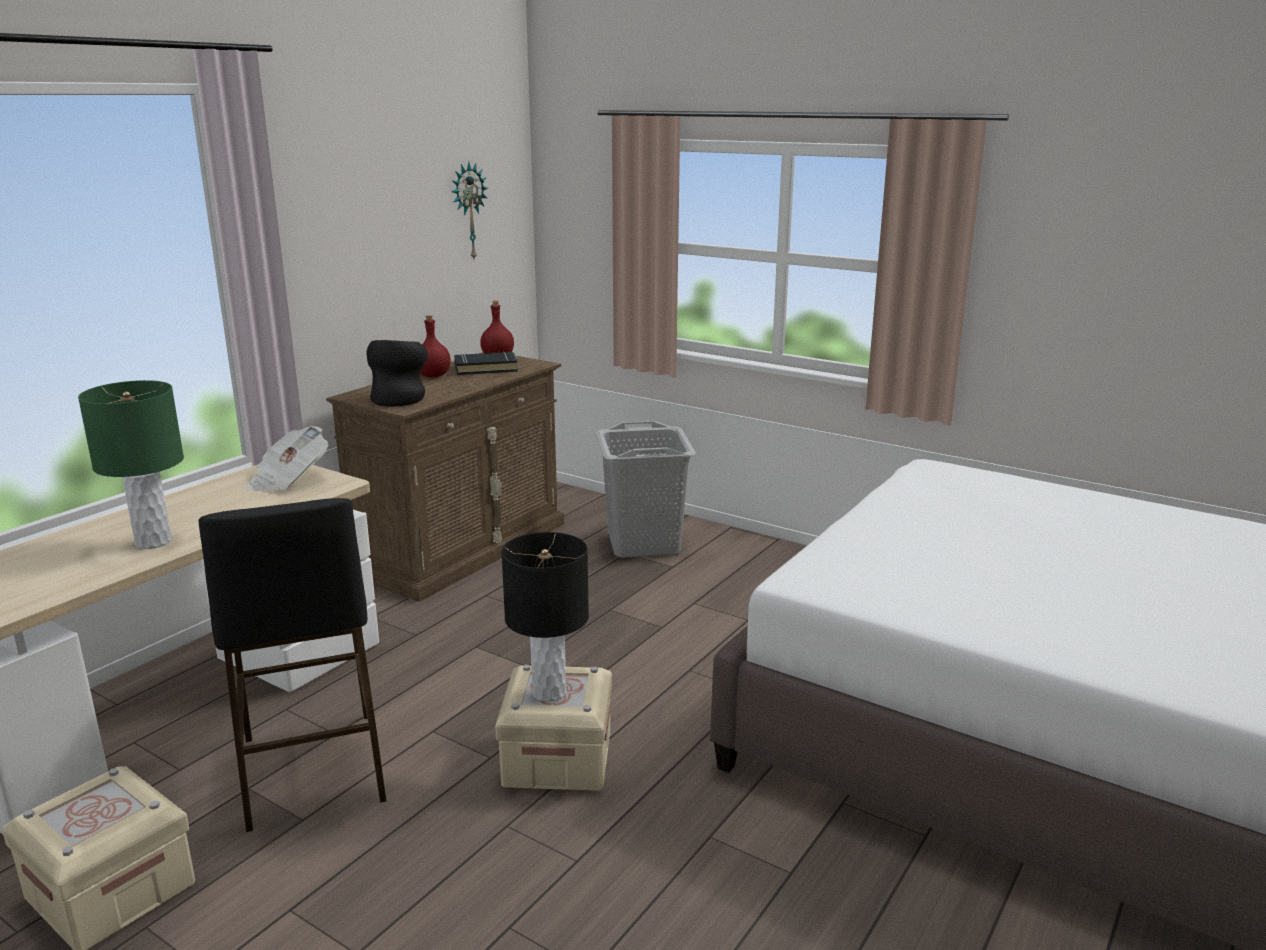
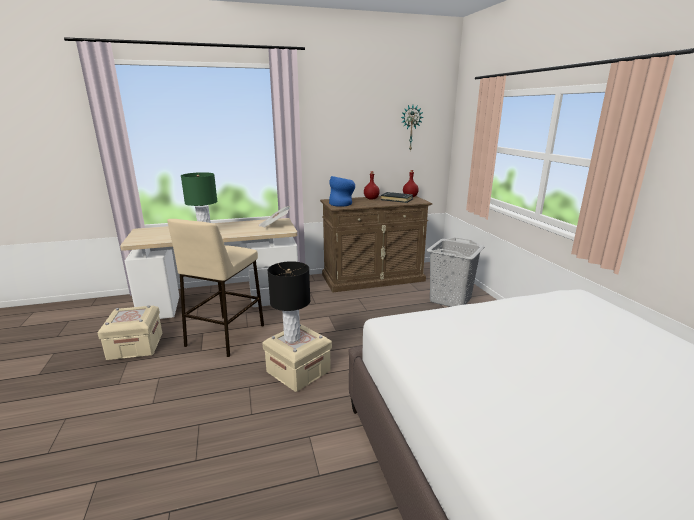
camera: 40 degrees right, 0 degrees up
black stool [199,498,386,832] -> beige stool [167,219,264,357]
black vase [366,340,428,407] -> blue vase [329,176,355,207]

